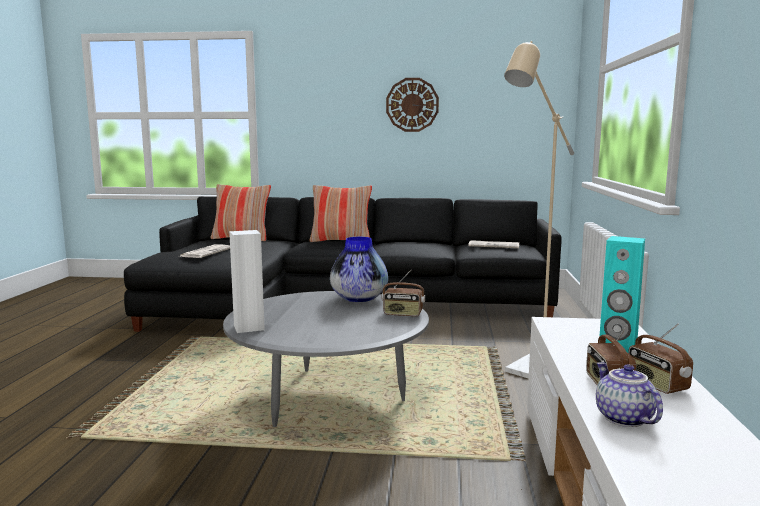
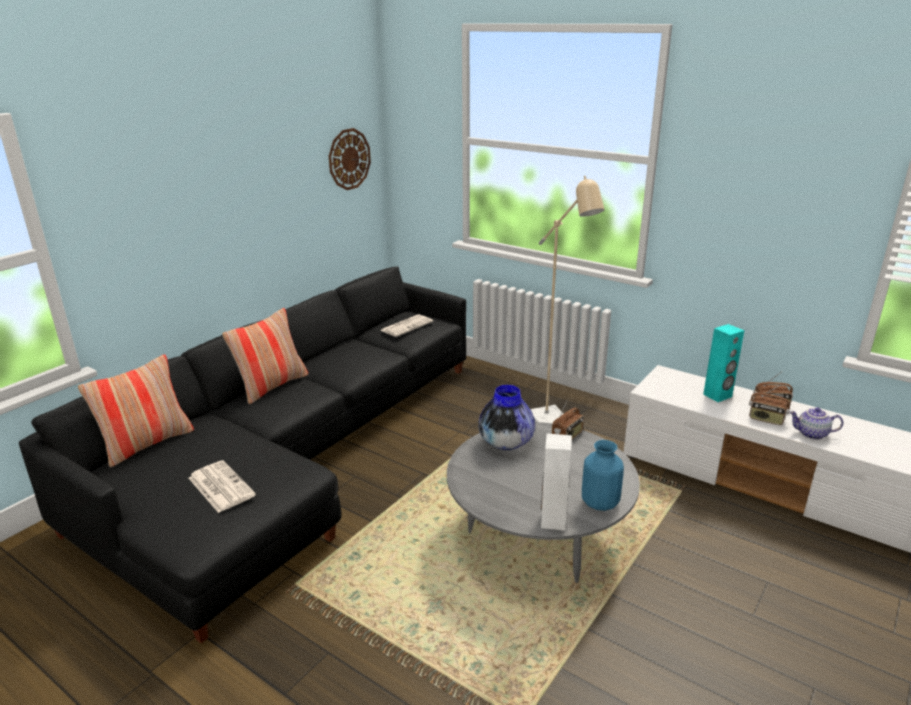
camera: 60 degrees left, 15 degrees up
wall clock [386,78,439,132] -> wall clock moved to [329,128,371,190]
none -> blue vase [582,440,624,511]

